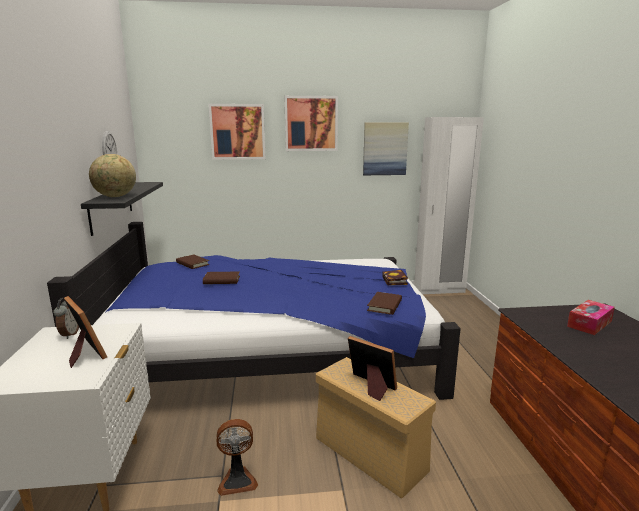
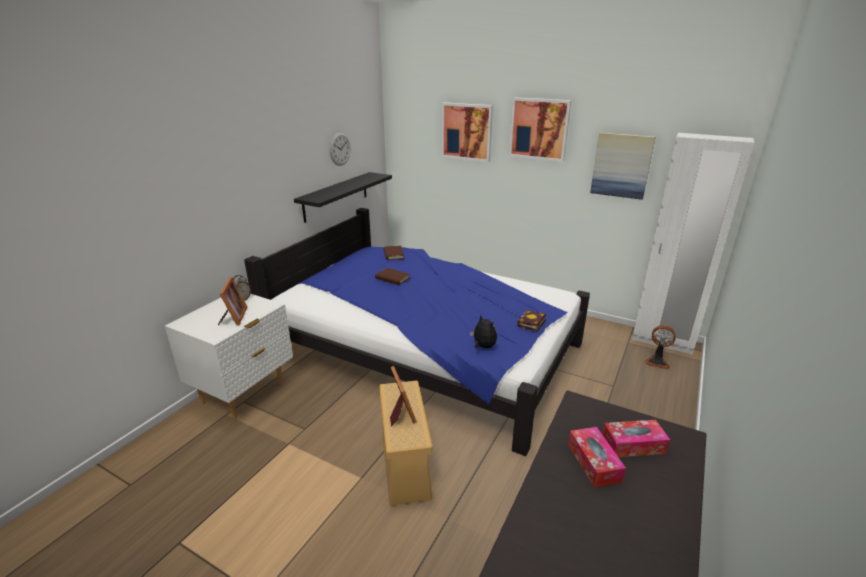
camera: 35 degrees right, 10 degrees up
globe [89,154,136,197] -> none
fan [216,419,258,496] -> fan moved to [644,325,676,369]
brown book [367,292,402,315] -> plush toy [470,315,497,348]
none -> tissue box [568,427,626,488]

